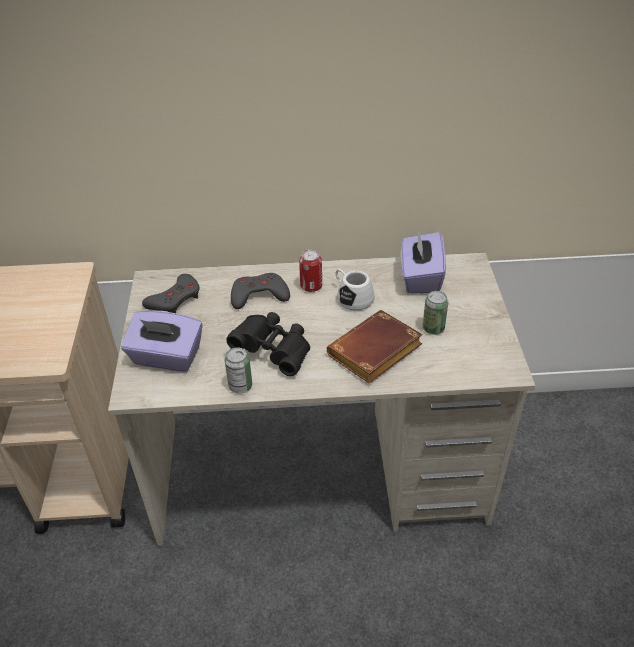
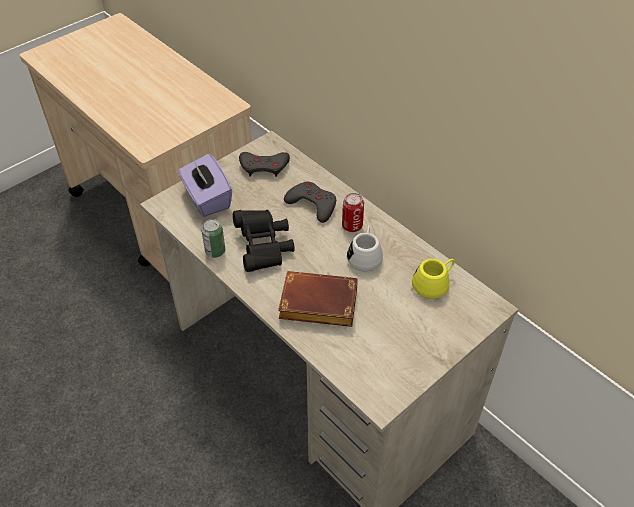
camera: 50 degrees right, 5 degrees up
purple tissue box [401,230,446,294] -> yellow mug [412,259,455,299]
can [422,291,448,335] -> none

